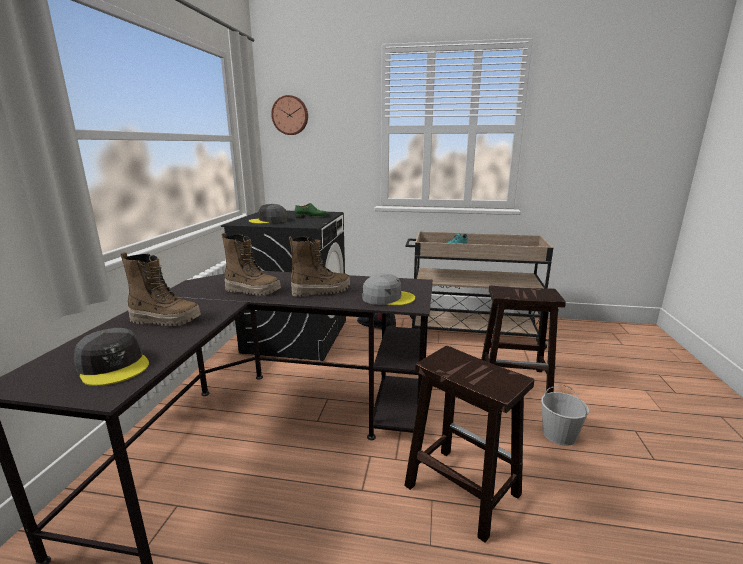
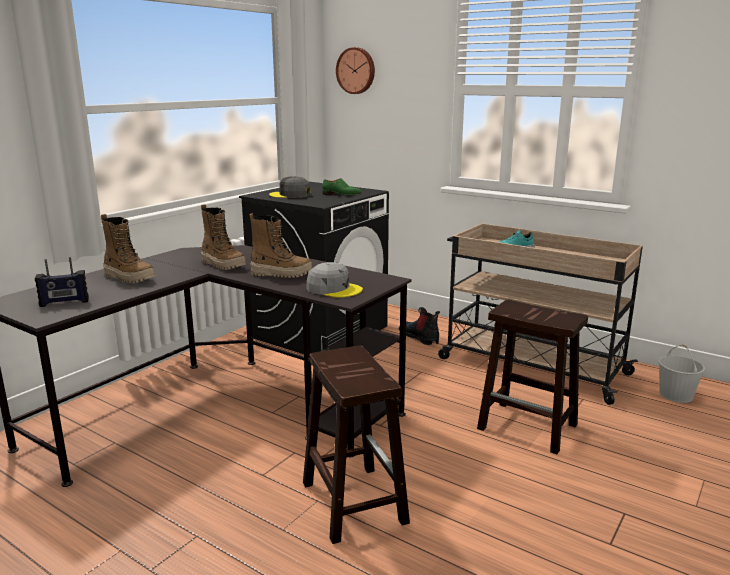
camera: 25 degrees right, 0 degrees up
grey cap [73,328,149,386] -> radio [35,257,89,307]
white bucket [541,385,589,446] -> white bucket moved to [659,345,705,403]

